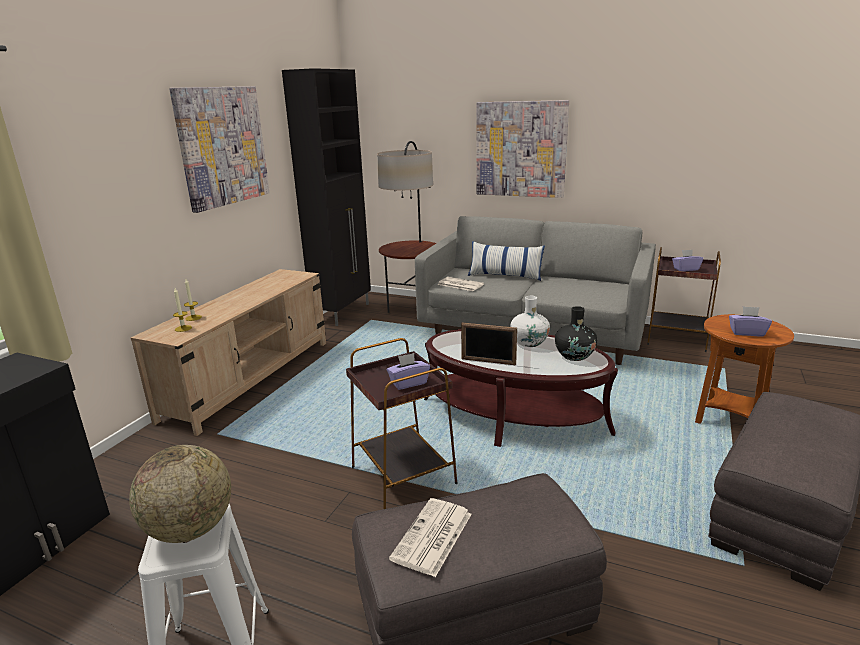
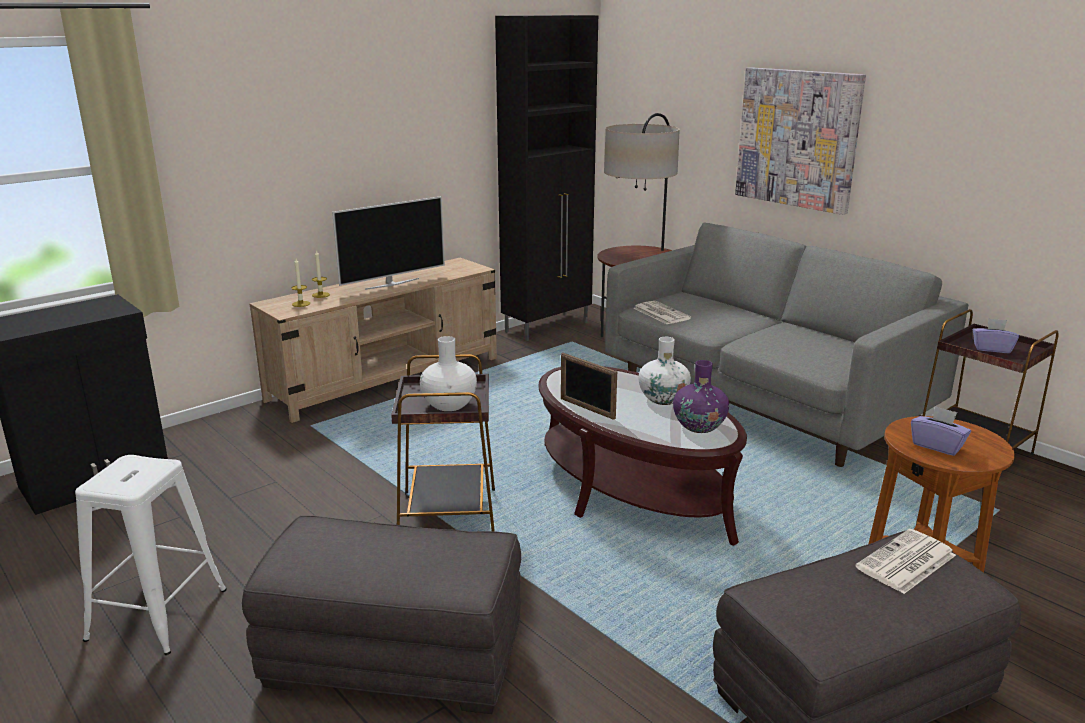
camera: 25 degrees right, 0 degrees up
globe [129,445,231,543] -> none
picture [169,86,270,213] -> none
purple tissue box [387,353,430,390] -> white vase [420,336,477,411]
newspaper [389,498,472,577] -> newspaper moved to [855,529,956,594]
pillow [468,241,545,281] -> none
black vase [555,306,597,361] -> purple vase [673,360,729,433]
none -> television [332,196,445,290]

